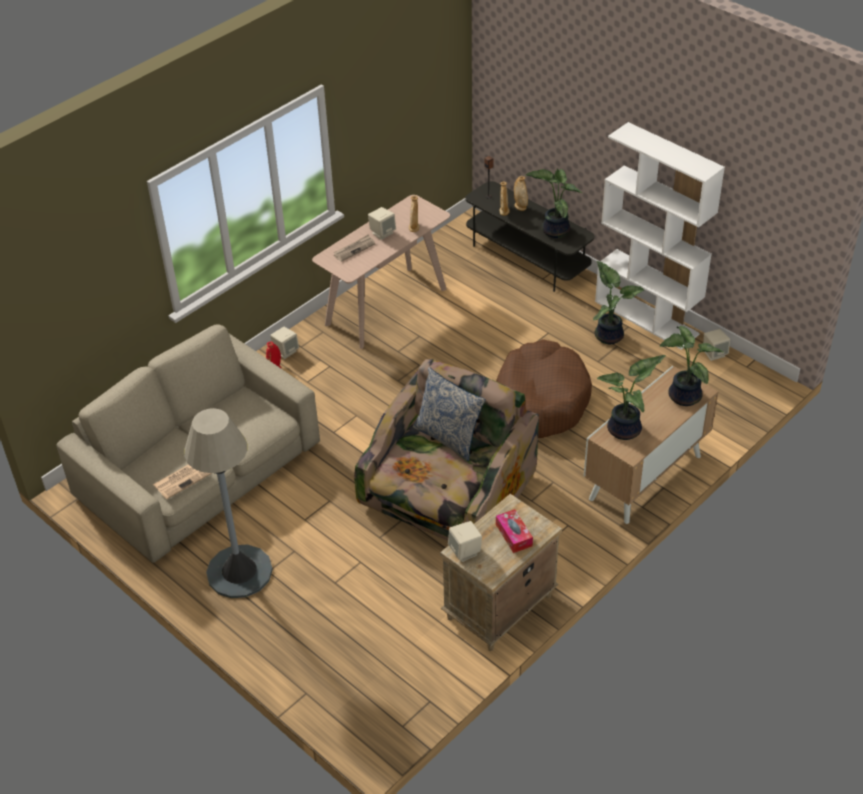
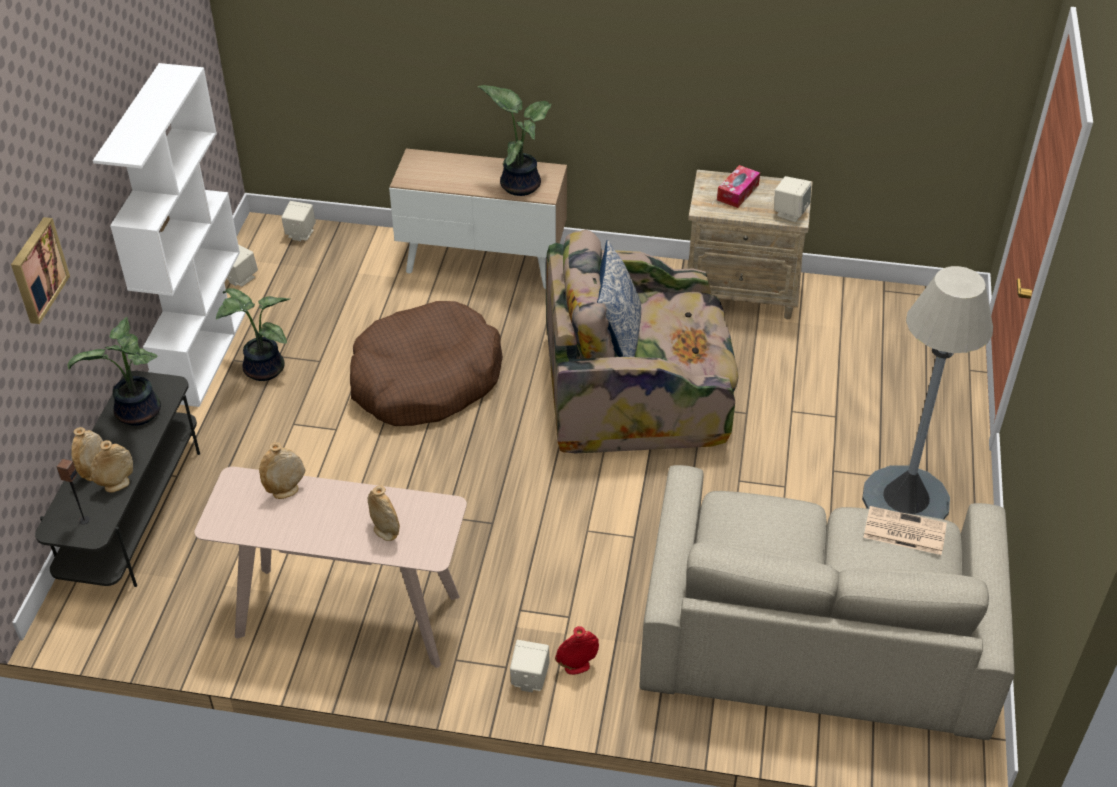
camera: 125 degrees left, 0 degrees up
newspaper [333,235,375,262] -> beige vase [368,486,400,541]
beige speaker [368,207,396,240] -> beige speaker moved to [281,201,316,241]
potted plant [660,326,724,406] -> none
none -> picture [11,217,70,324]

